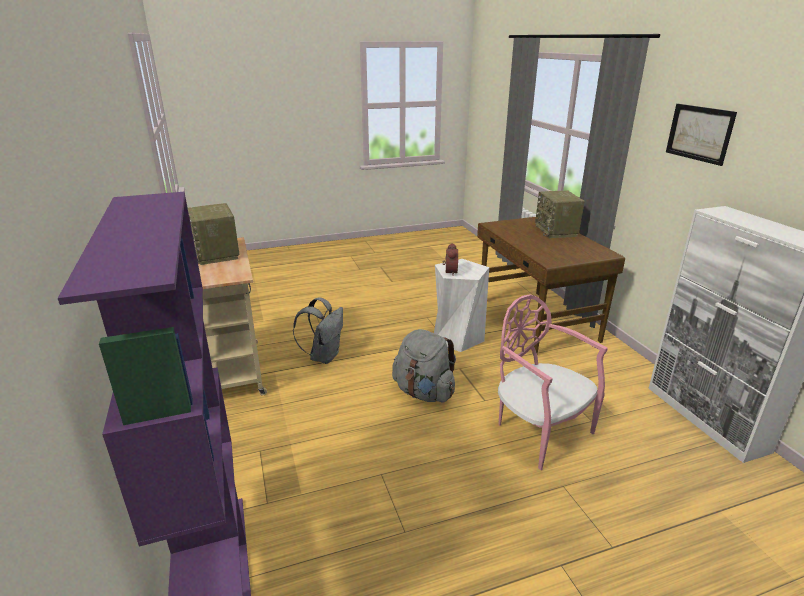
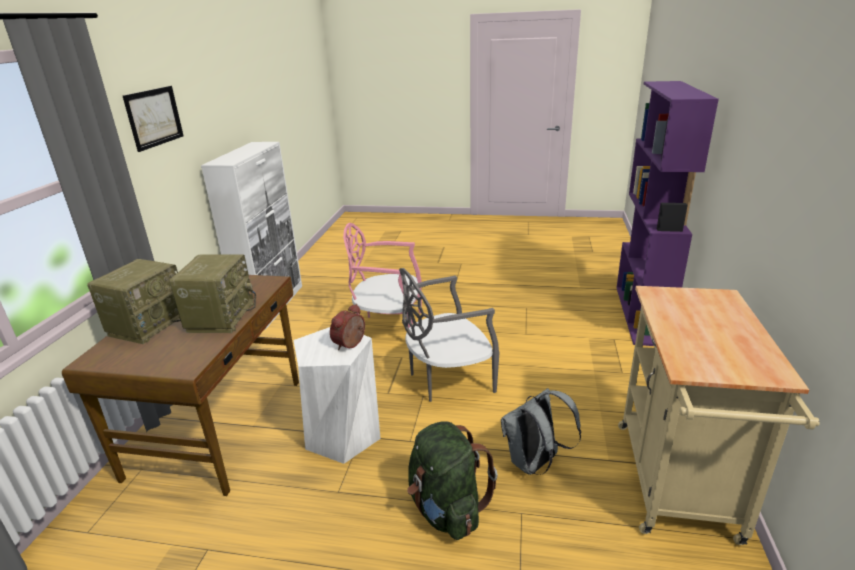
camera: 150 degrees left, 0 degrees up
radio [188,203,239,265] -> radio moved to [169,254,256,333]
grey backpack [392,329,456,402] -> grey chair [399,268,500,402]
pink chair [498,294,608,470] -> pink chair turned 105 degrees clockwise [343,223,422,328]
none -> green backpack [407,421,498,540]

